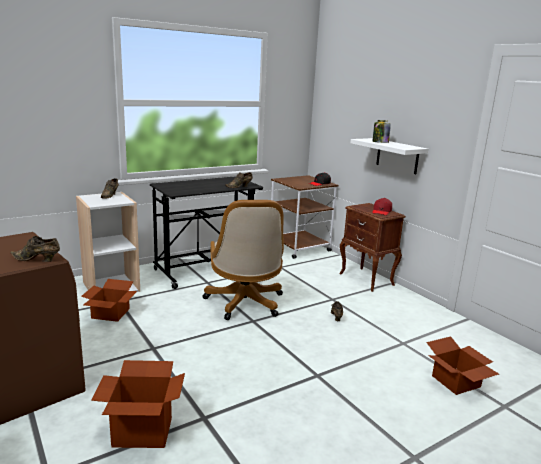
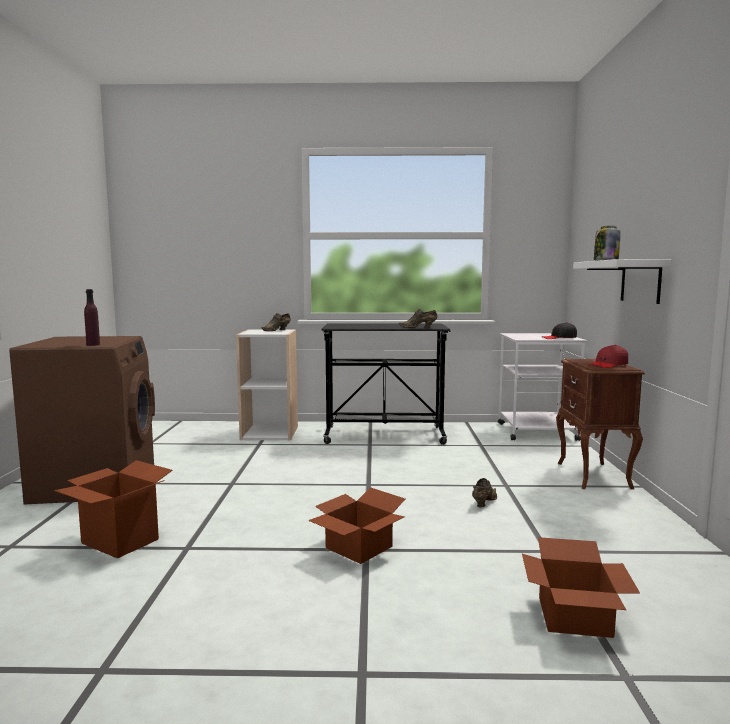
camera: 35 degrees right, 10 degrees down
brown shoe [10,236,60,262] -> purple bottle [84,289,100,346]
cardboard box [81,279,137,322] -> cardboard box moved to [308,487,405,564]
office chair [203,200,284,320] -> none
brown cart [271,175,338,259] -> white cart [498,333,587,441]

